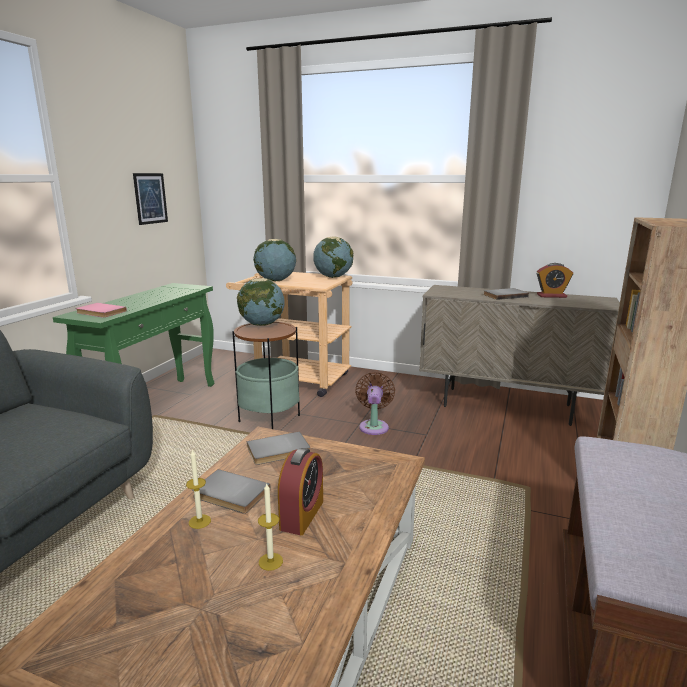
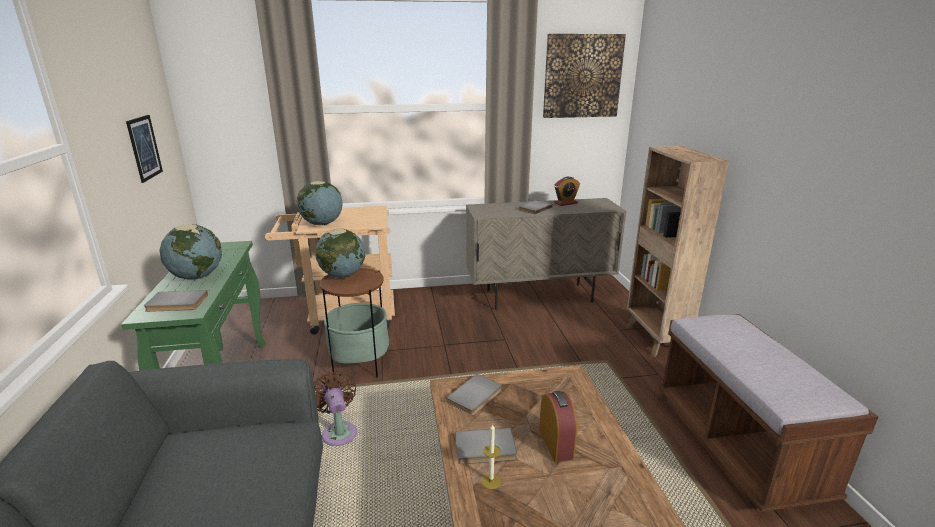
camera: 30 degrees left, 5 degrees up
pink book [76,303,127,318] -> grey book [144,290,208,312]
candle [258,482,283,571] -> none
globe [313,236,354,278] -> globe moved to [159,224,222,280]
brown fan [355,372,395,435] -> brown fan moved to [314,371,357,446]
none -> picture [543,34,626,118]

